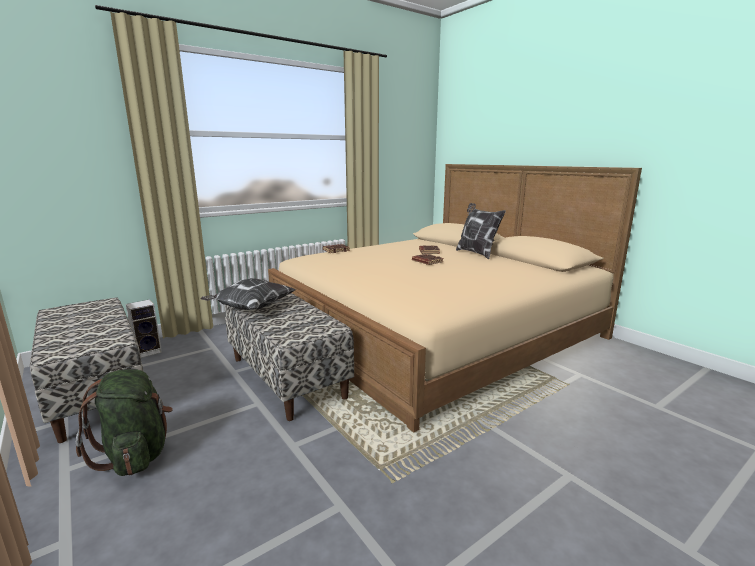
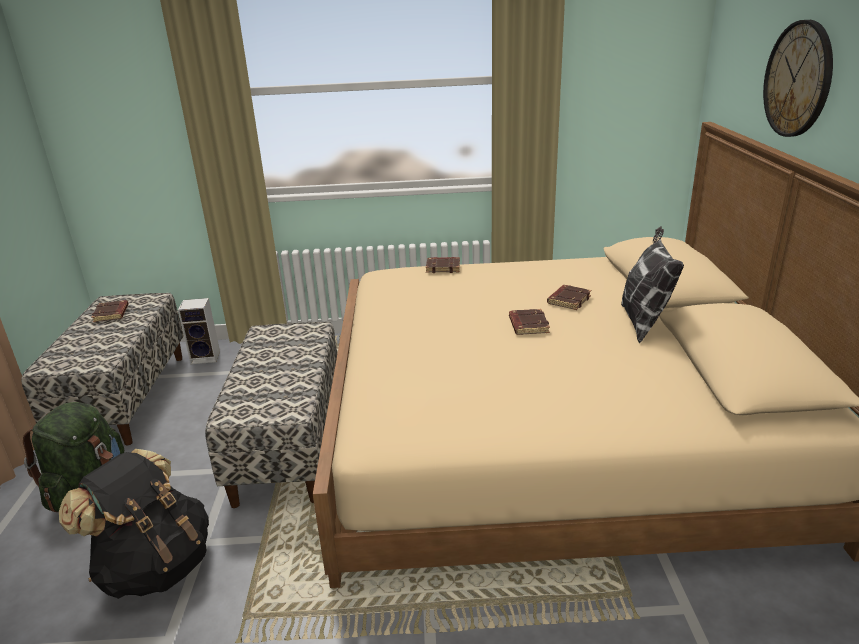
camera: 35 degrees right, 10 degrees up
pillow [200,278,296,310] -> none
none -> black backpack [59,449,209,599]
none -> brown book [91,300,129,322]
none -> wall clock [763,20,833,137]

